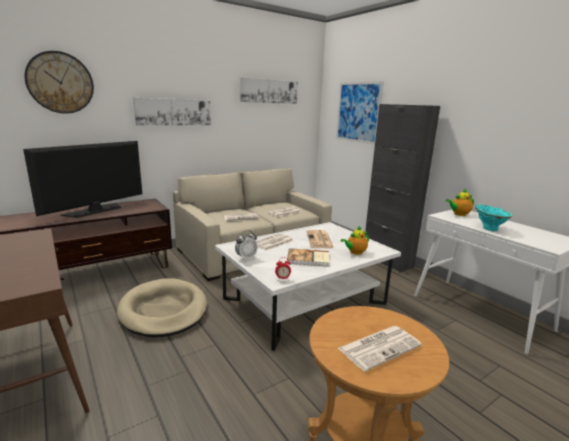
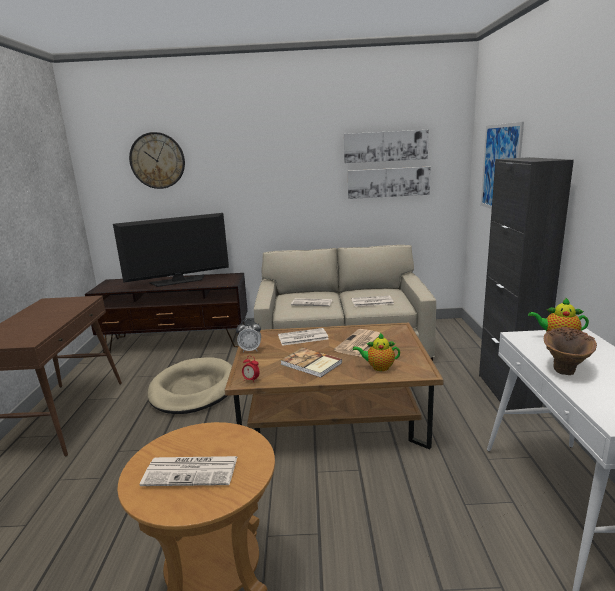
camera: 35 degrees right, 0 degrees up
picture [133,98,211,126] -> picture moved to [348,167,431,199]
white coffee table [215,222,401,351] -> brown coffee table [225,323,444,449]
turquoise vase [475,205,512,231] -> brown vase [544,327,597,375]

